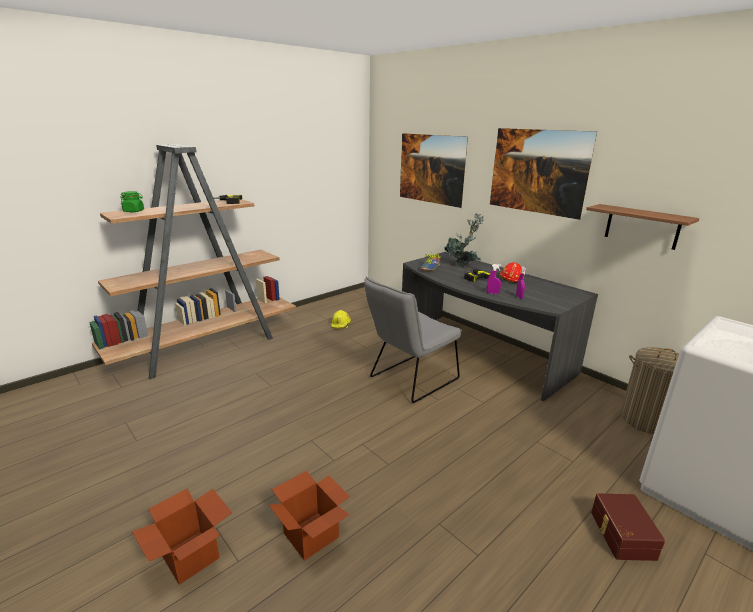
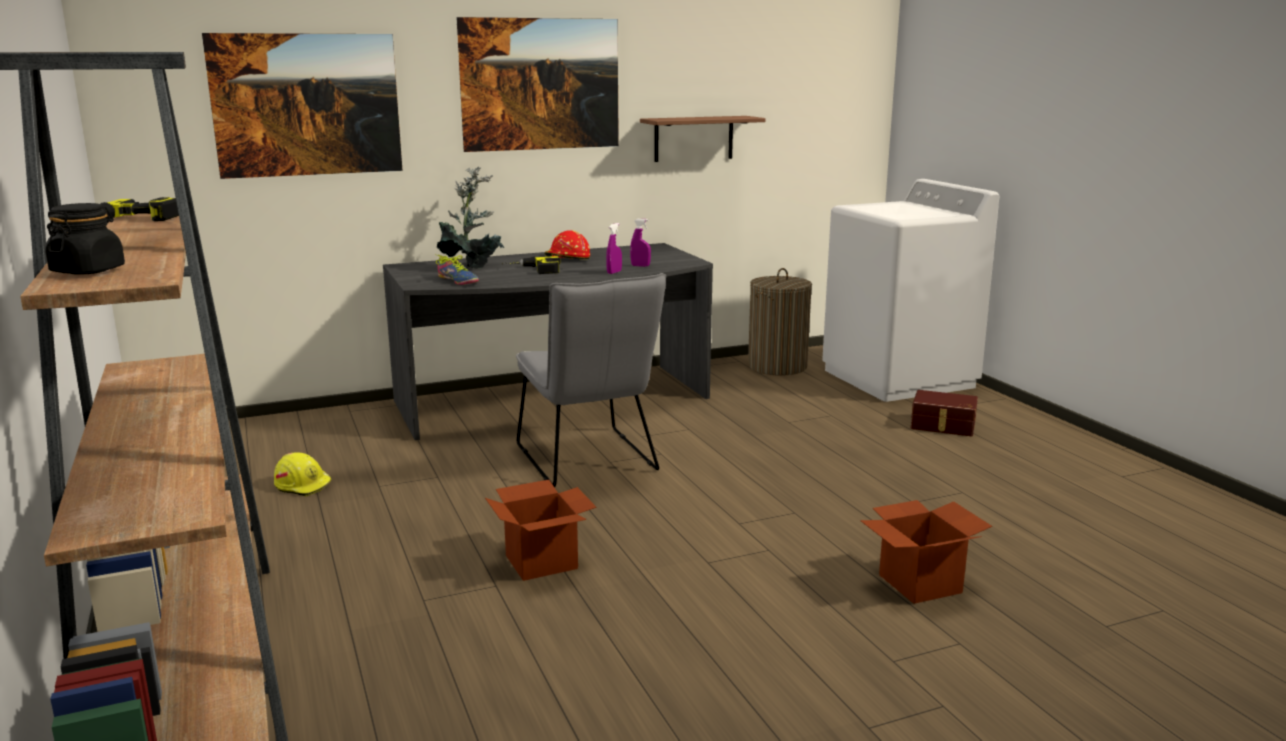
camera: 70 degrees left, 5 degrees down
green jar [120,191,144,212] -> black jar [45,203,125,275]
cardboard box [132,488,232,585] -> cardboard box moved to [485,480,597,581]

